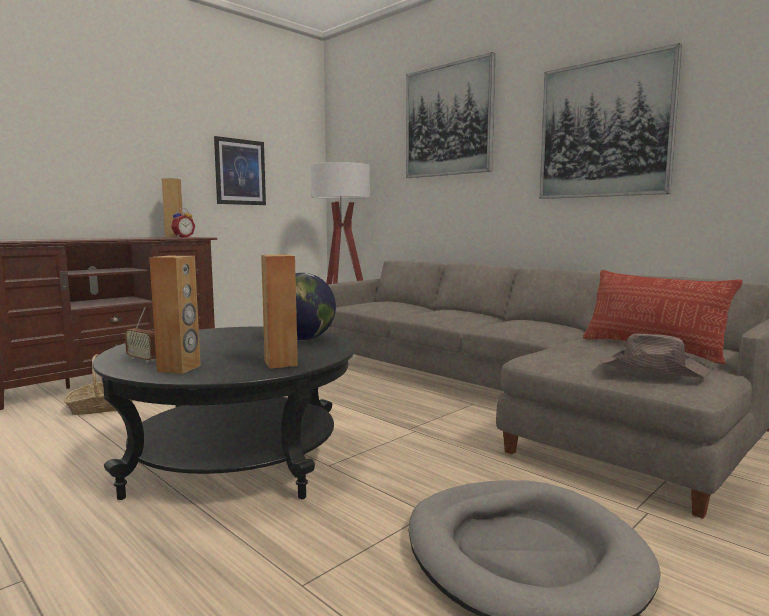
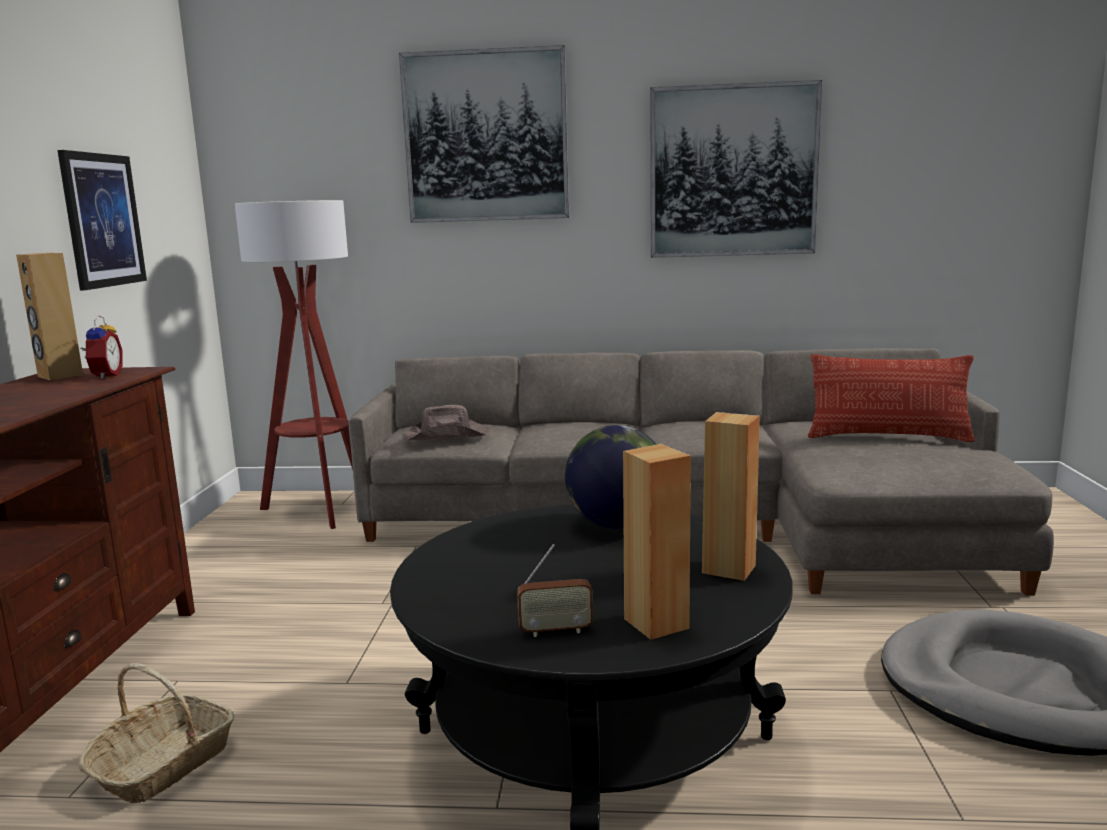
camera: 40 degrees left, 5 degrees up
brown hat [599,333,710,377] -> brown hat moved to [402,405,489,440]

